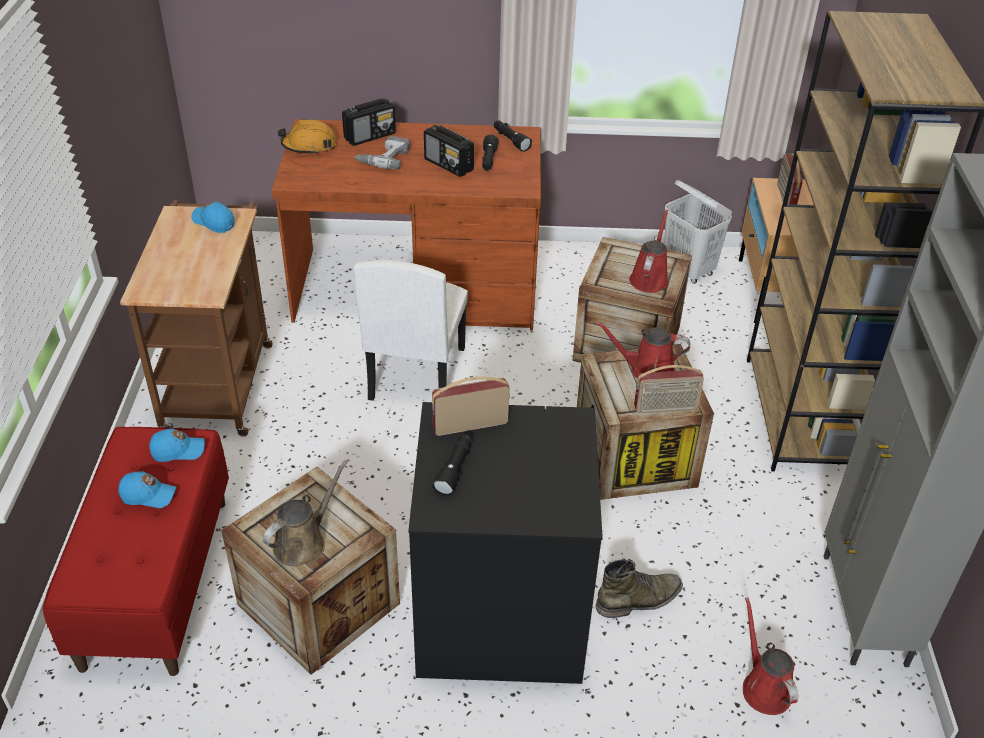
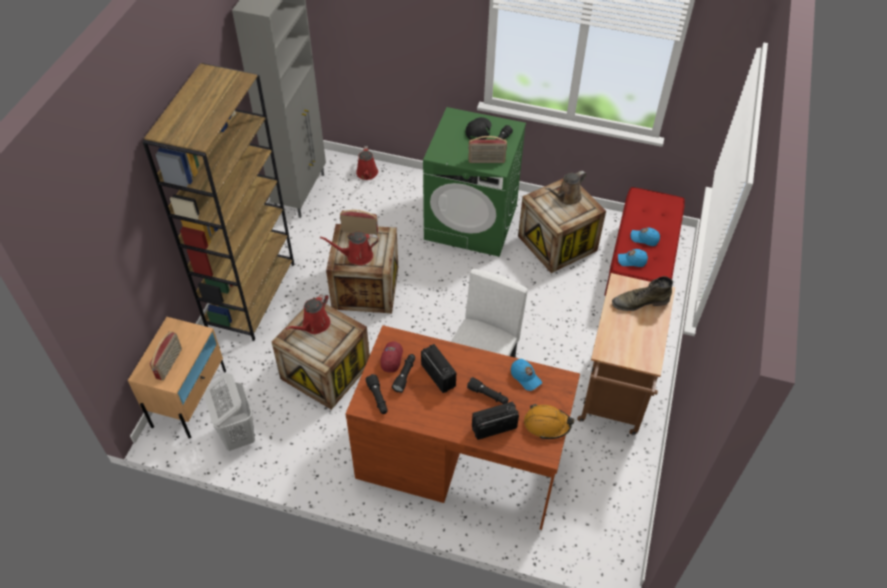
camera: 165 degrees left, 10 degrees up
blue cap [191,202,234,233] -> blue cap moved to [511,359,542,391]
power drill [355,136,410,169] -> black flashlight [467,377,509,404]
black washing machine [408,402,603,684] -> green washing machine [423,107,526,257]
red watering can [596,321,690,378] -> red watering can turned 150 degrees clockwise [320,232,379,265]
green boot [596,559,683,618] -> green boot moved to [612,276,673,311]
none -> red cap [380,341,403,372]
none -> black cap [466,117,492,140]

